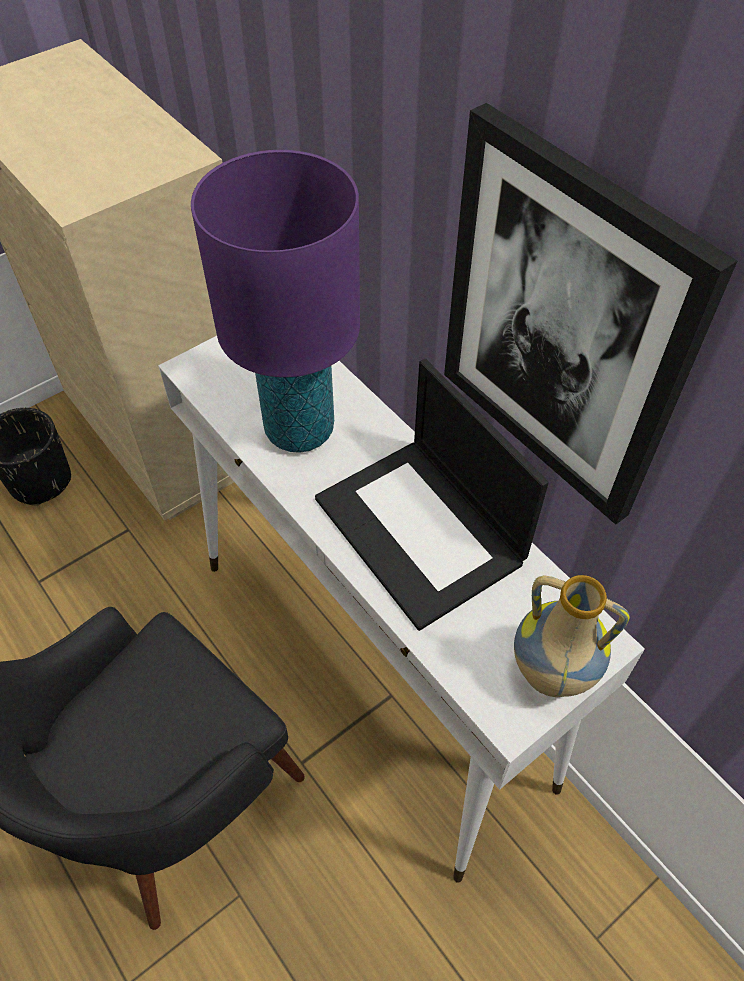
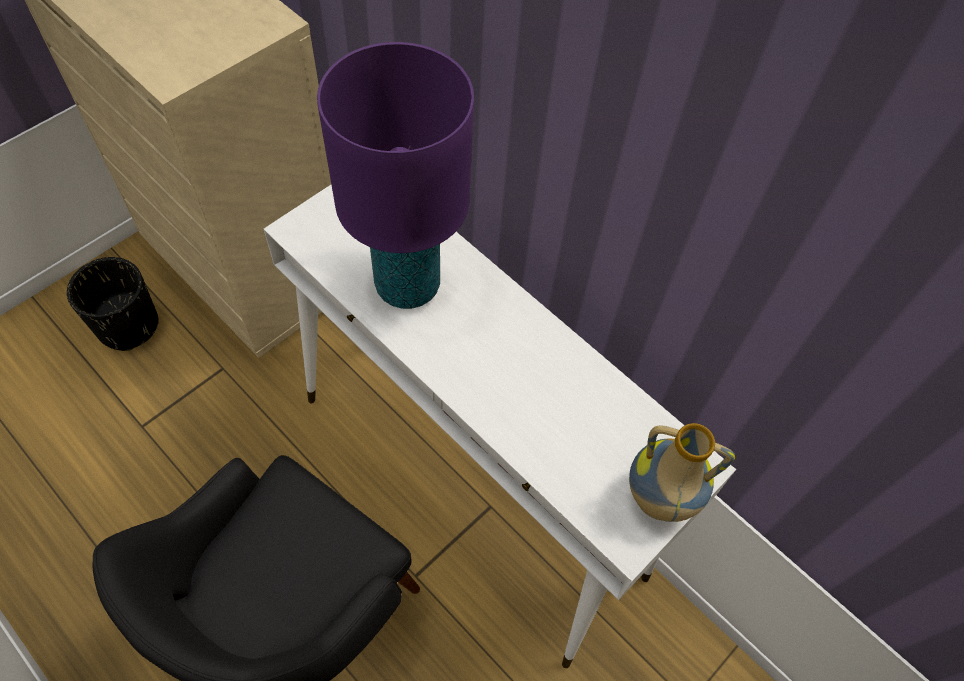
camera: 10 degrees left, 5 degrees up
laptop [315,359,549,631] -> none
picture [444,103,737,525] -> none

